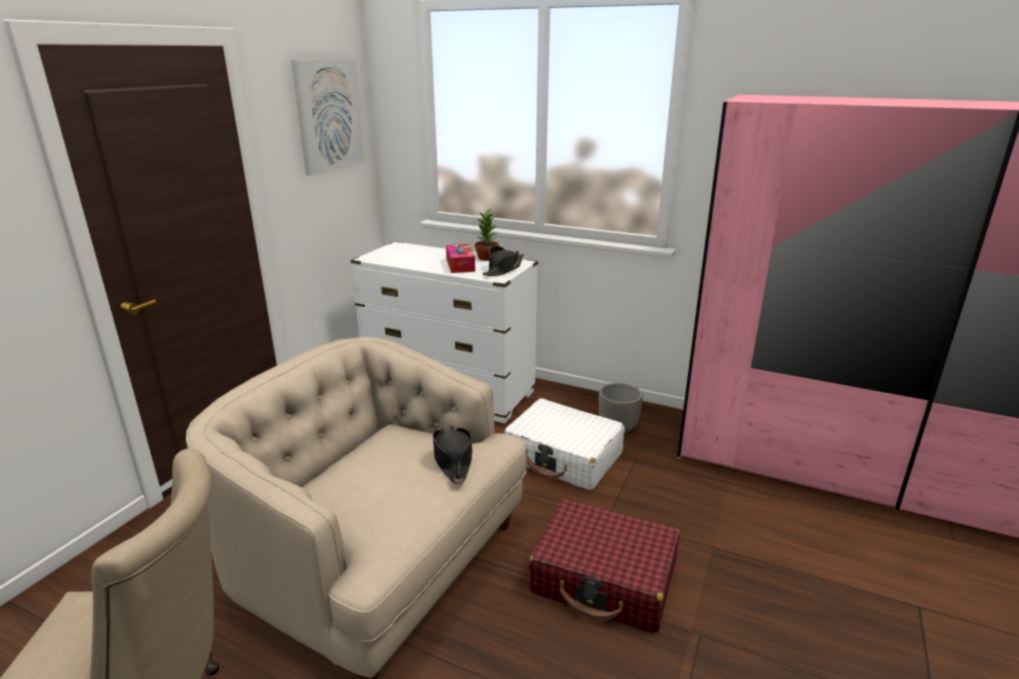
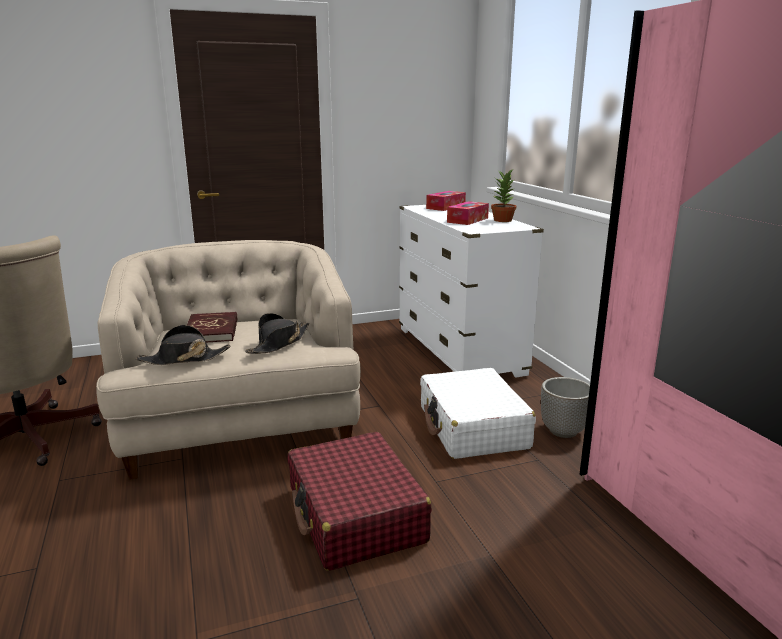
camera: 45 degrees right, 5 degrees down
picture [291,59,365,176] -> none
black hat [483,246,524,276] -> black hat moved to [136,325,230,365]
none -> red book [187,312,237,342]
none -> tissue box [426,191,466,211]

